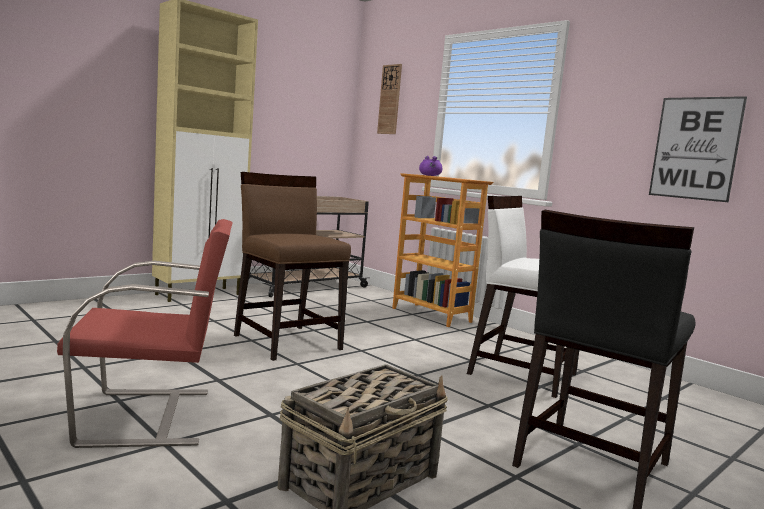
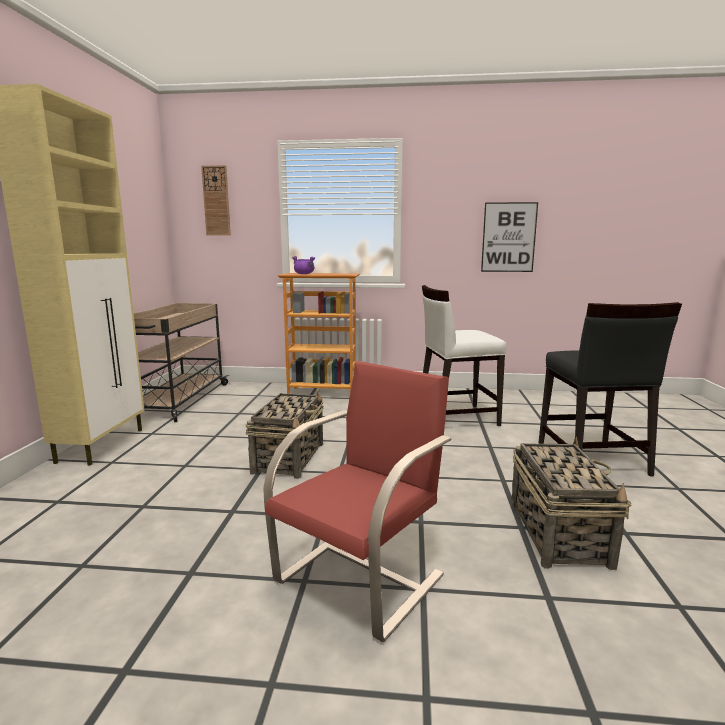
camera: 40 degrees left, 5 degrees up
brown chair [234,172,351,361] -> basket [246,390,324,479]

